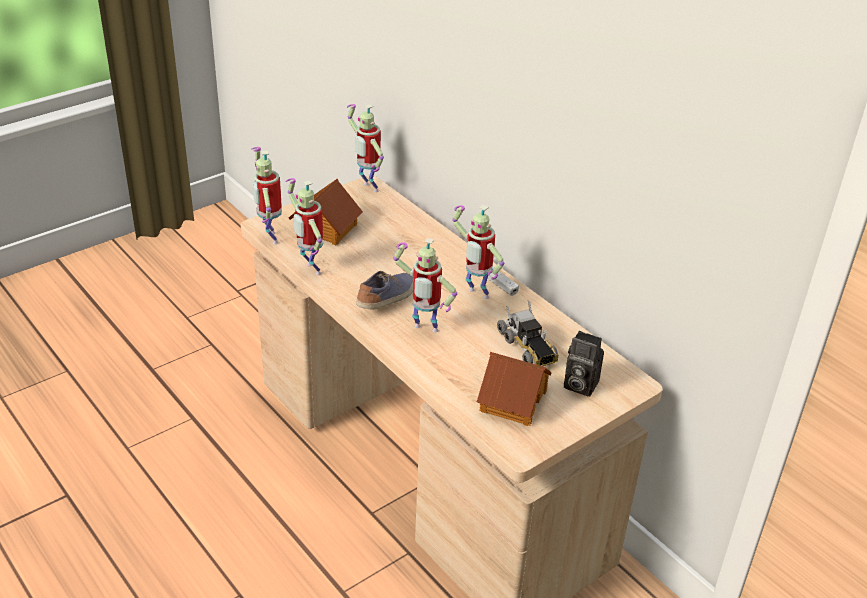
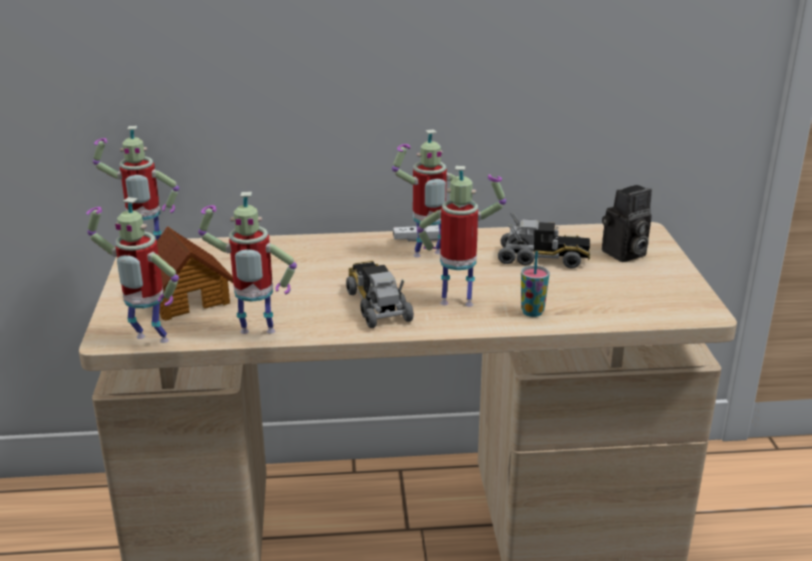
camera: 55 degrees left, 10 degrees down
shoe [356,271,413,310] -> toy truck [346,261,414,328]
toy robot [394,238,457,332] -> toy robot turned 135 degrees counterclockwise [417,166,506,307]
toy house [477,352,552,426] -> none
none -> cup [521,251,550,317]

